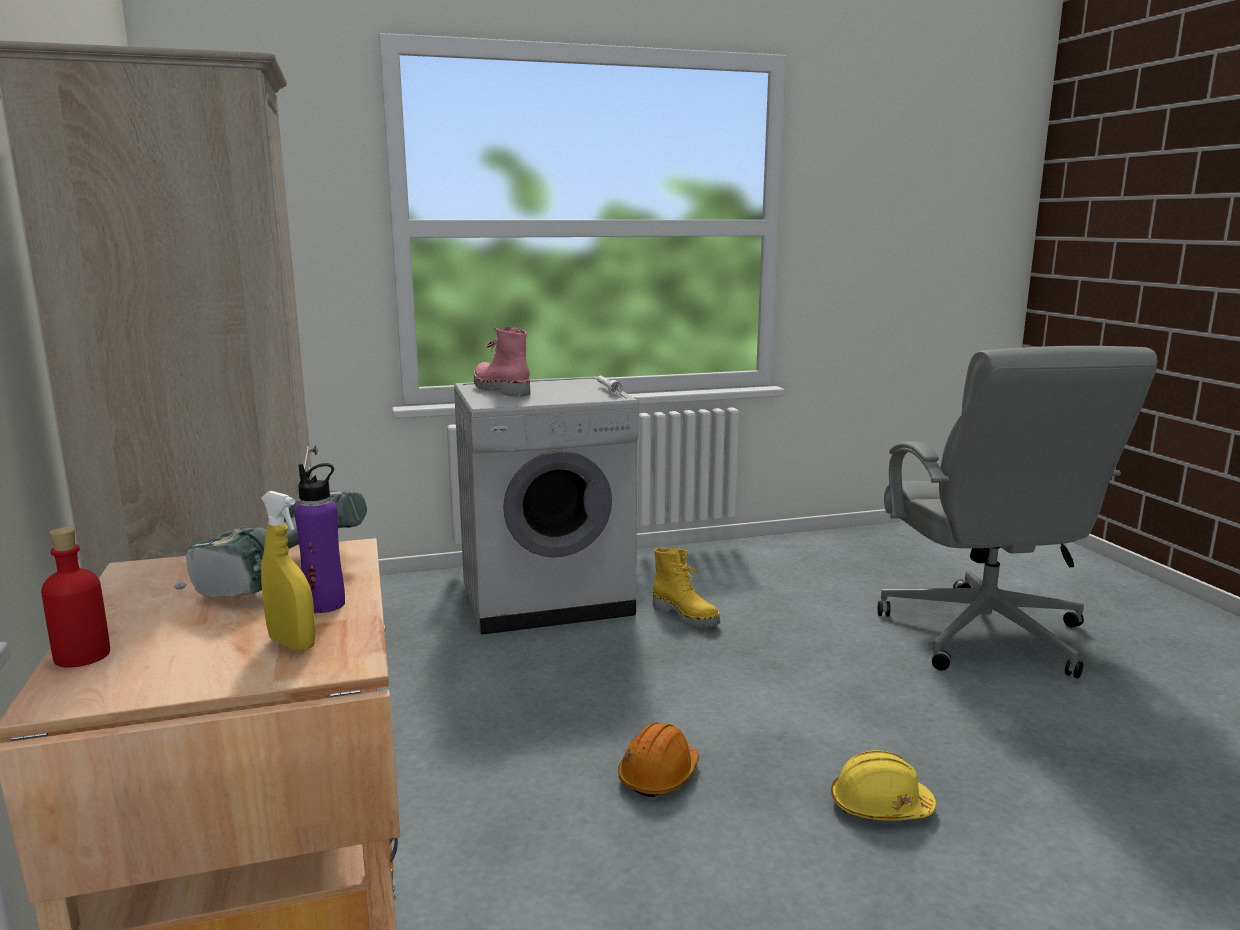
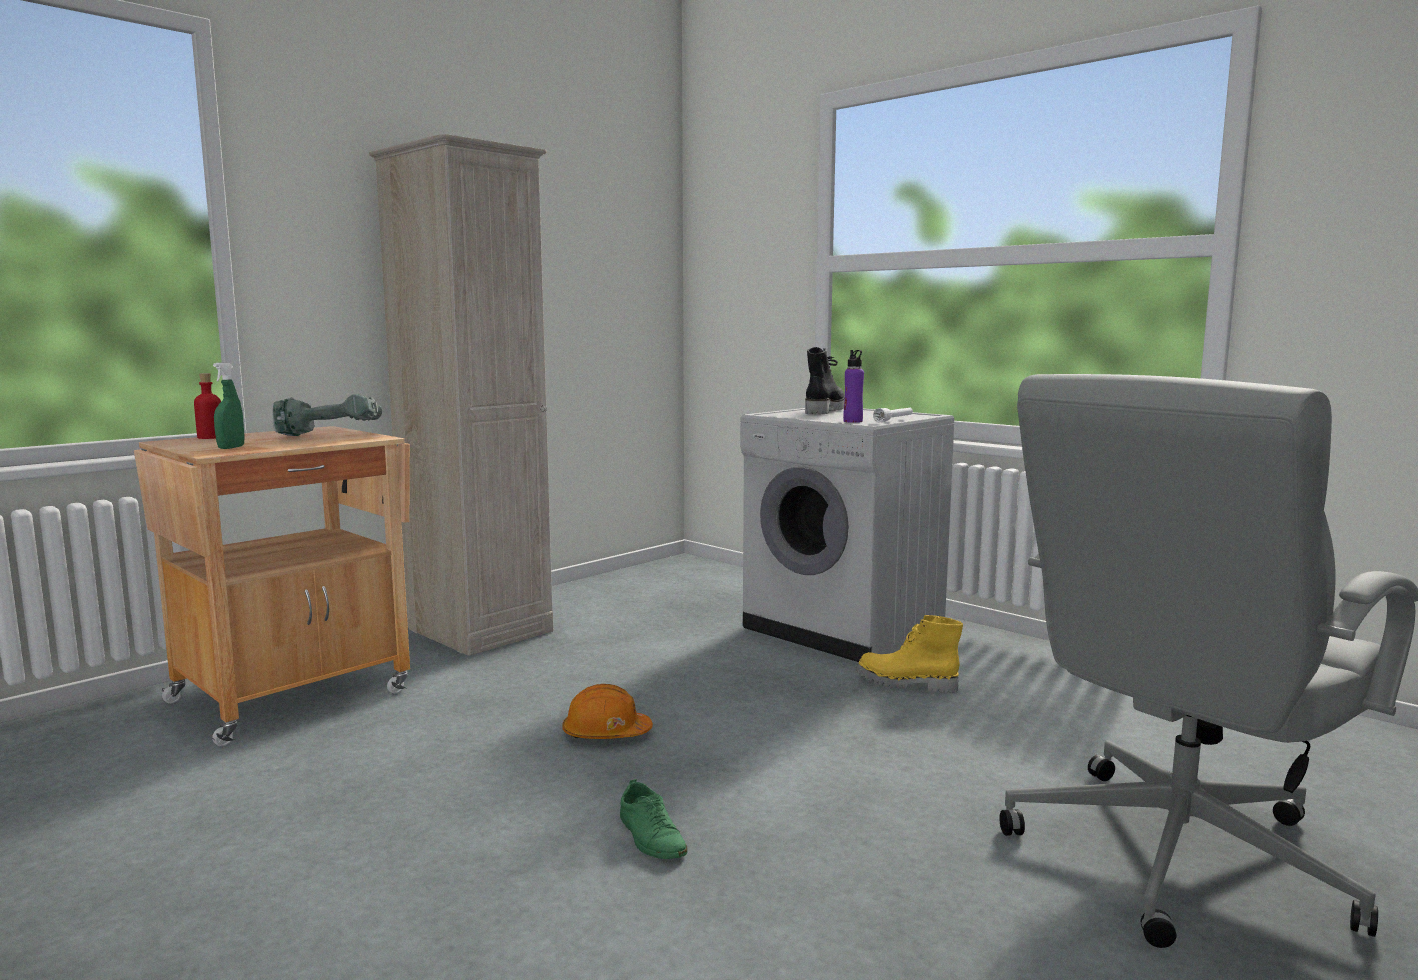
camera: 60 degrees right, 5 degrees down
yellow spray bottle [261,491,315,651] -> green spray bottle [213,362,245,449]
purple bottle [294,463,345,613] -> purple bottle moved to [843,350,864,423]
pink boot [474,326,530,397] -> black boot [805,347,845,414]
yellow boot [653,548,720,628] -> yellow boot turned 90 degrees clockwise [856,615,963,693]
yellow hard hat [831,750,937,821] -> green shoe [620,779,687,859]

